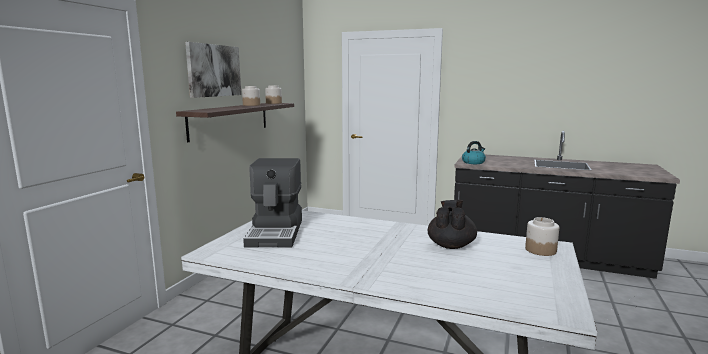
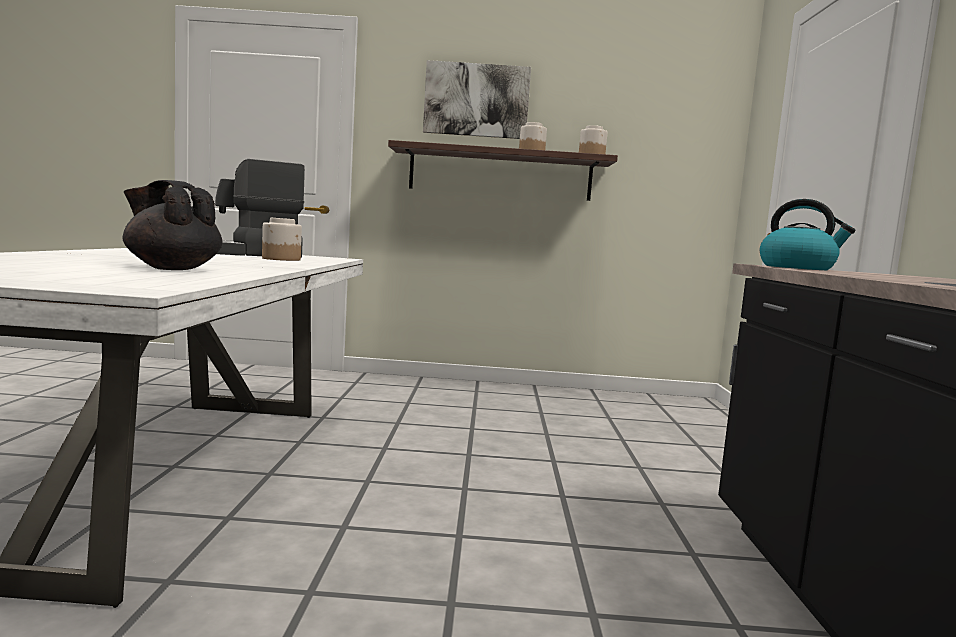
camera: 70 degrees right, 5 degrees down
black teapot [428,200,477,249] -> black teapot turned 150 degrees counterclockwise [123,180,222,270]
jar [525,217,559,256] -> jar moved to [262,218,302,261]

